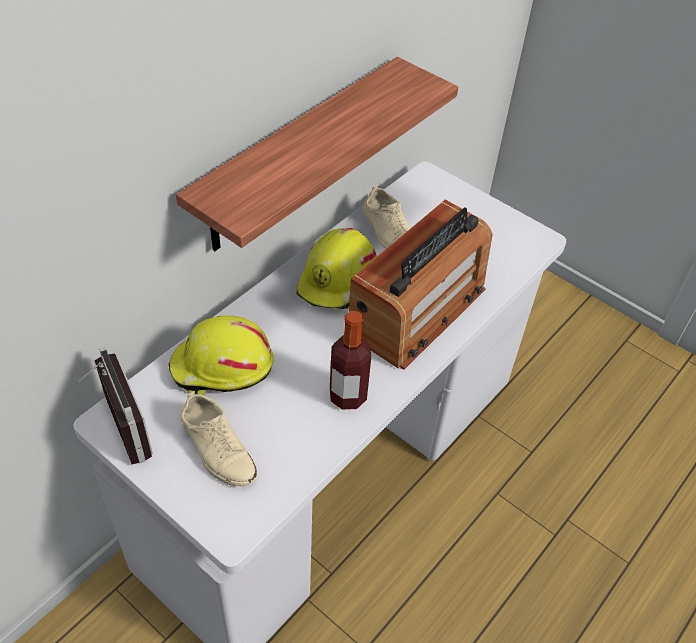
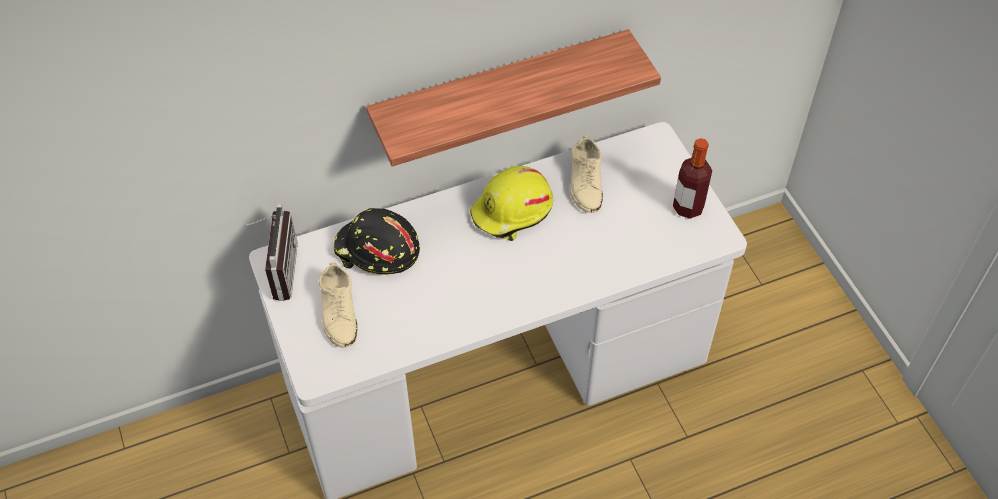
camera: 30 degrees right, 5 degrees up
yellow hard hat [168,315,274,395] -> black hard hat [334,208,420,275]
bottle [330,311,371,410] -> bottle moved to [673,138,712,219]
radio [349,200,492,370] -> none

